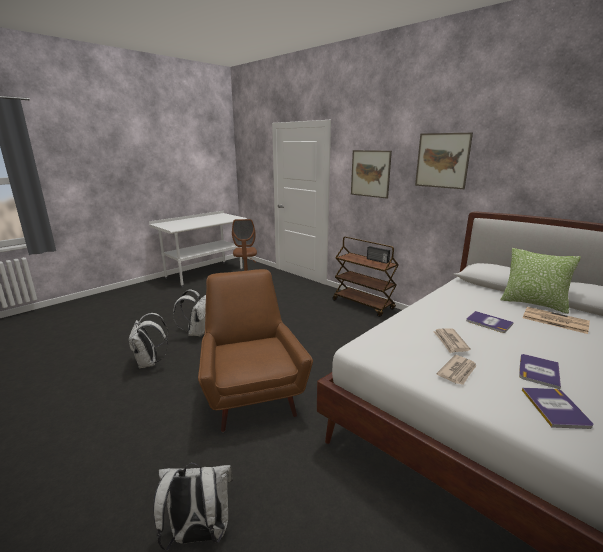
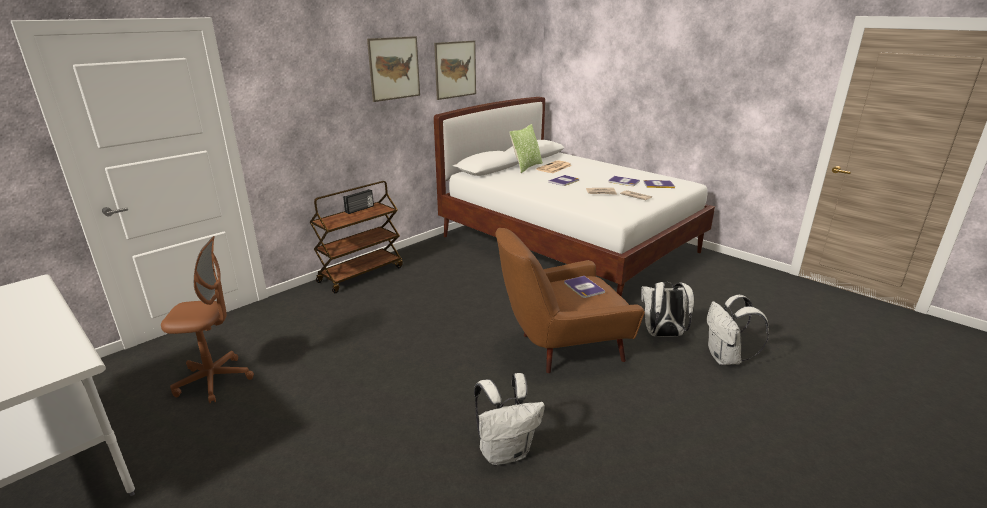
camera: 90 degrees left, 5 degrees up
white backpack [173,290,206,337] -> white backpack moved to [641,282,695,337]
picture [351,150,392,199] -> picture moved to [434,41,476,100]
none -> book [564,276,605,298]

